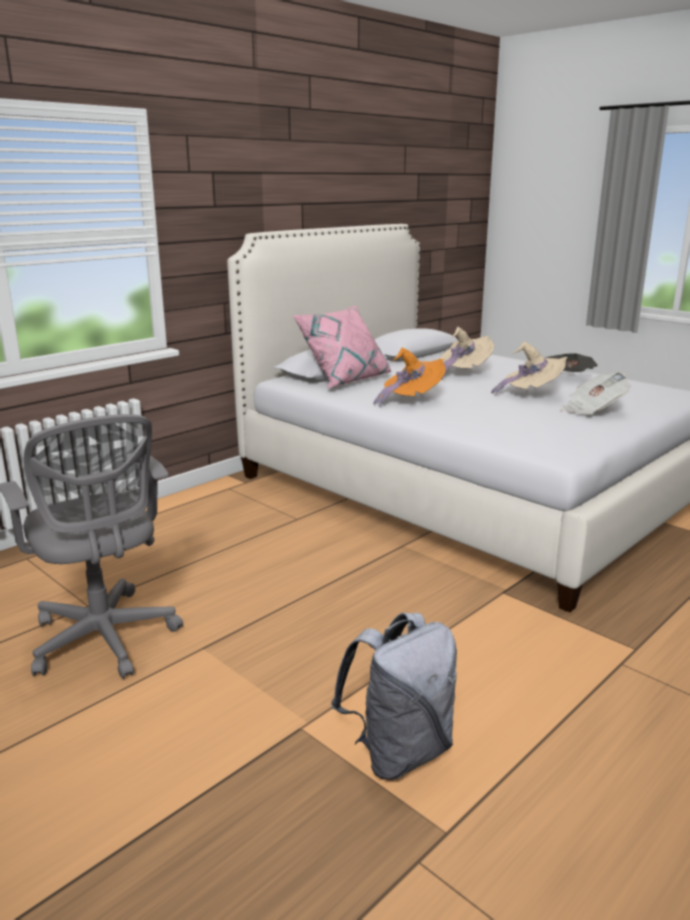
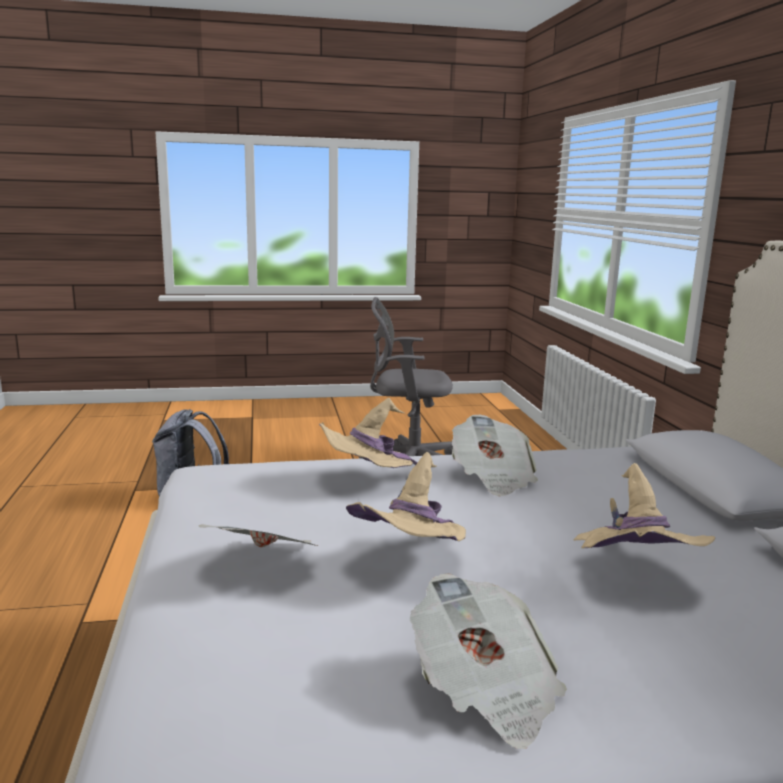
camera: 125 degrees right, 5 degrees down
pink pillow [292,305,392,388] -> none
orange hat [373,348,446,407] -> newspaper [452,415,538,496]
none -> beige hat [319,398,417,468]

